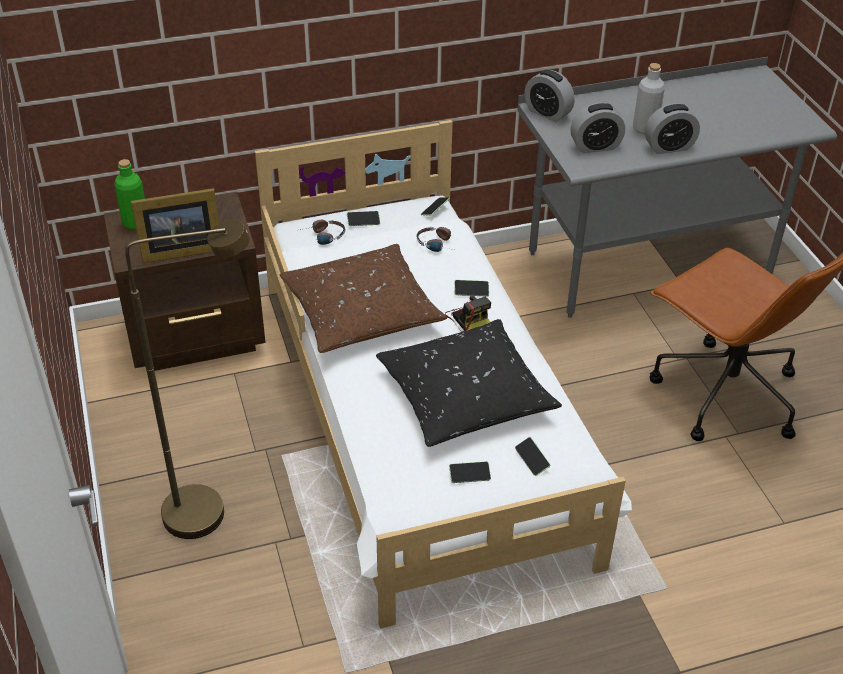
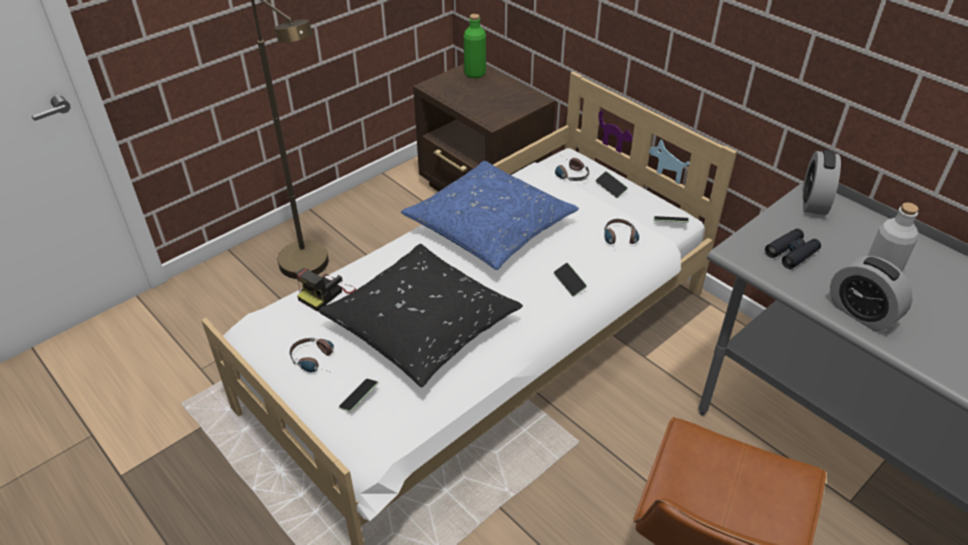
camera: 65 degrees right, 0 degrees up
picture frame [131,188,219,263] -> none
brown pillow [280,244,447,353] -> blue pillow [401,161,579,270]
camera [445,295,491,332] -> camera moved to [295,268,356,311]
phone [449,461,491,483] -> headphones [289,337,334,373]
alarm clock [571,103,625,153] -> black binoculars [765,228,821,269]

